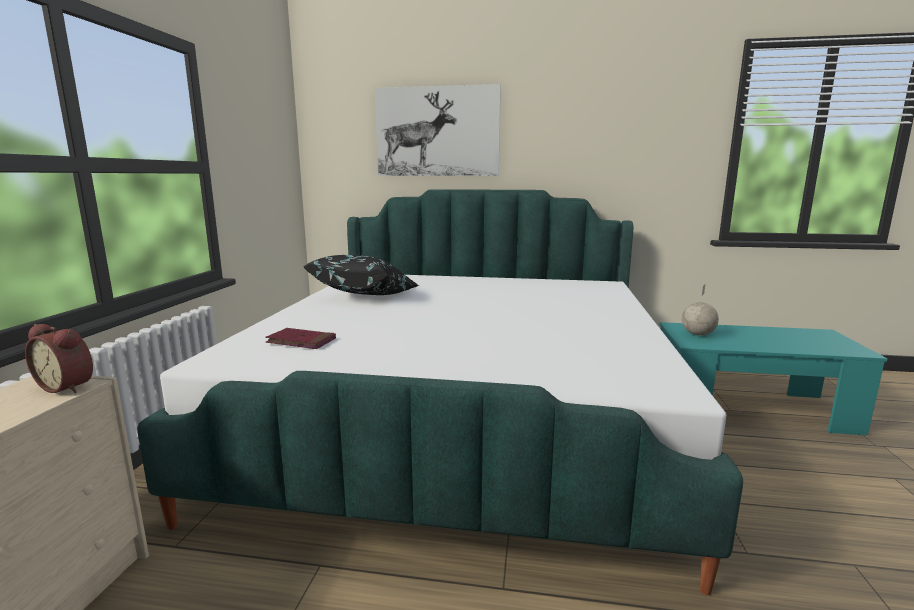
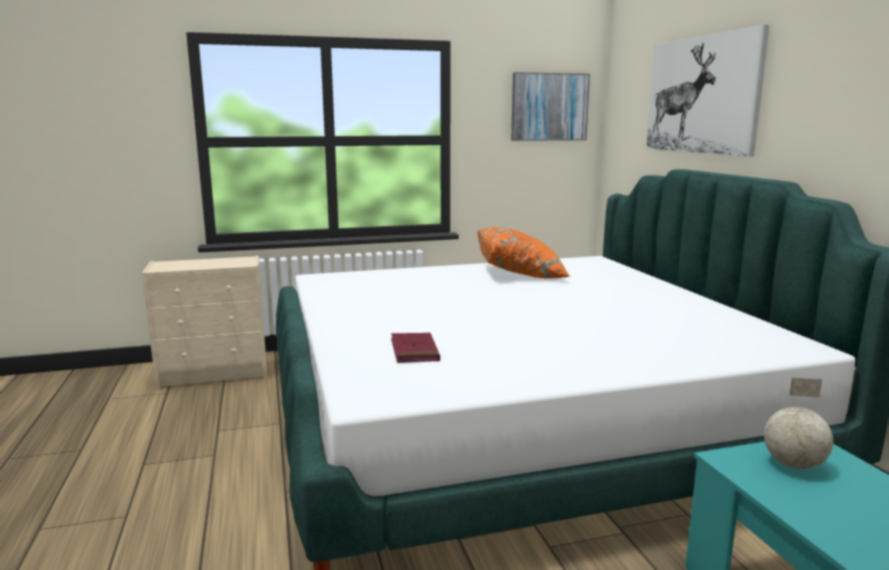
camera: 65 degrees right, 0 degrees up
alarm clock [25,324,93,393] -> none
red book [265,328,336,349] -> red book moved to [391,333,440,363]
black pillow [304,255,419,295] -> orange pillow [477,227,570,279]
none -> picture [511,72,590,141]

